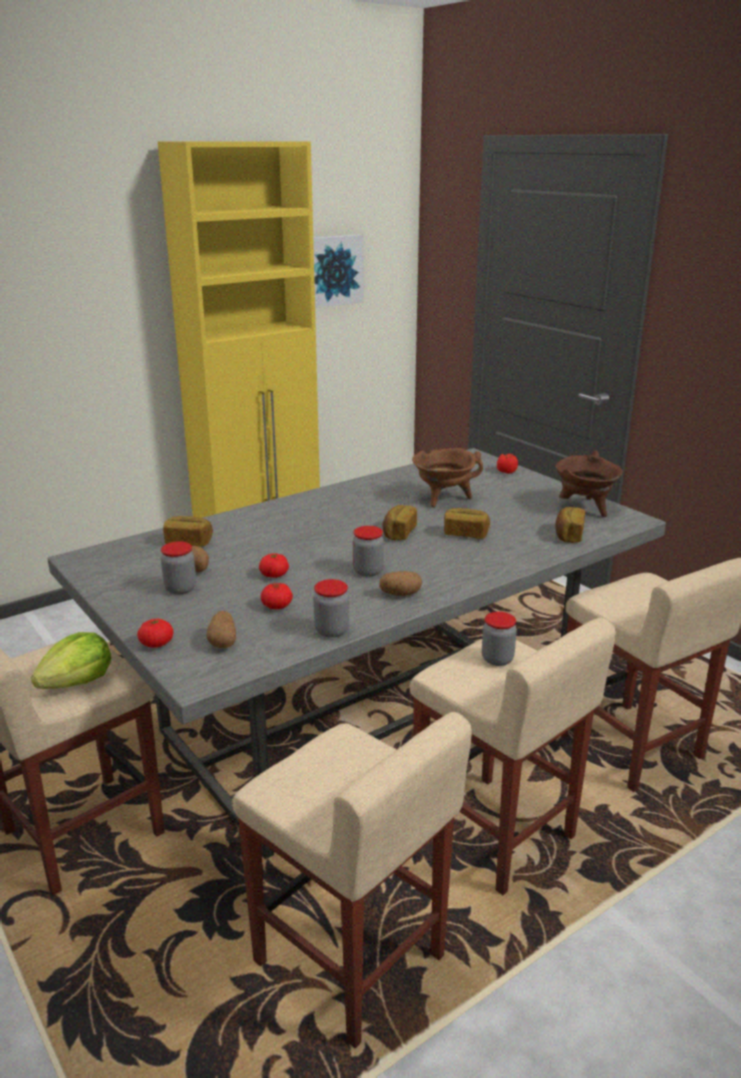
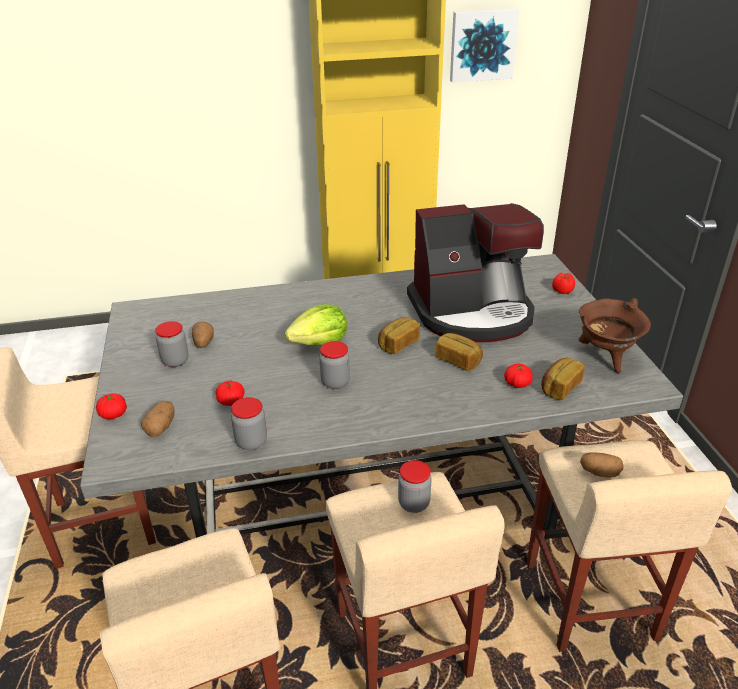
camera: 25 degrees right, 10 degrees up
lettuce [31,632,111,689] -> lettuce moved to [285,304,347,345]
bread [163,516,213,547] -> none
tomato [259,553,289,578] -> tomato moved to [504,364,533,388]
potato [379,571,422,596] -> potato moved to [580,453,624,478]
brown cooking pot [412,448,483,508] -> coffee machine [407,203,544,342]

